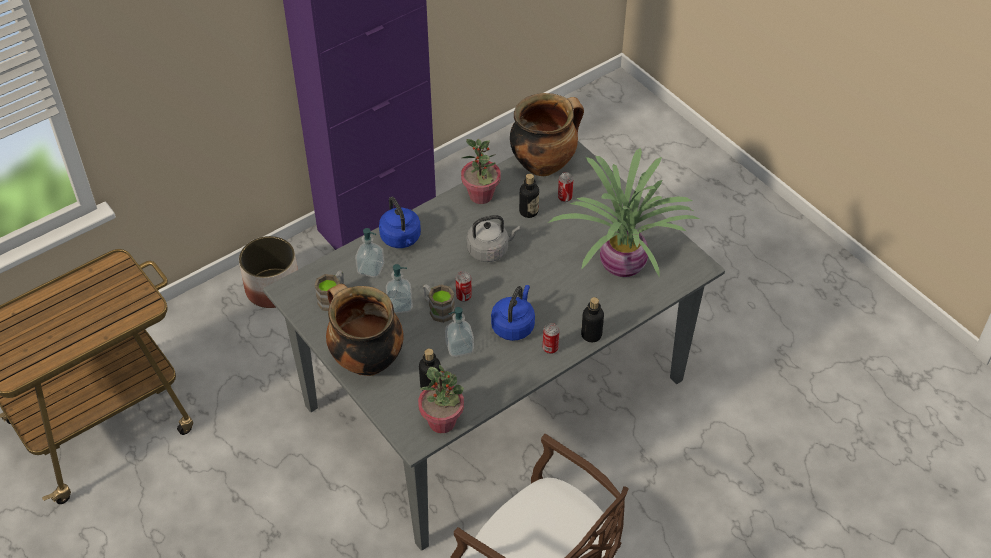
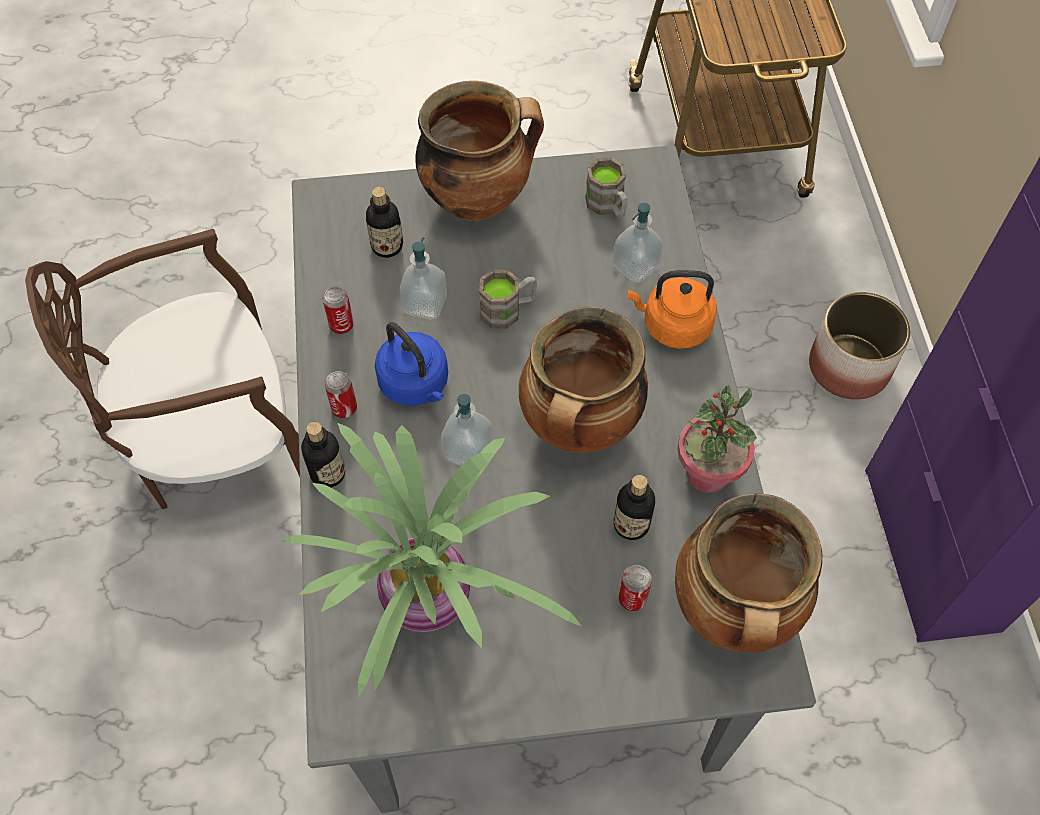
camera: 120 degrees right, 10 degrees up
blue kettle [379,197,421,248] -> orange kettle [627,270,717,349]
soap dispenser [386,264,413,313] -> soap dispenser moved to [441,394,492,466]
potted plant [418,364,464,433] -> none
can [456,271,472,302] -> can moved to [322,287,354,334]
grey kettle [467,215,520,262] -> cooking pot [519,307,648,453]

